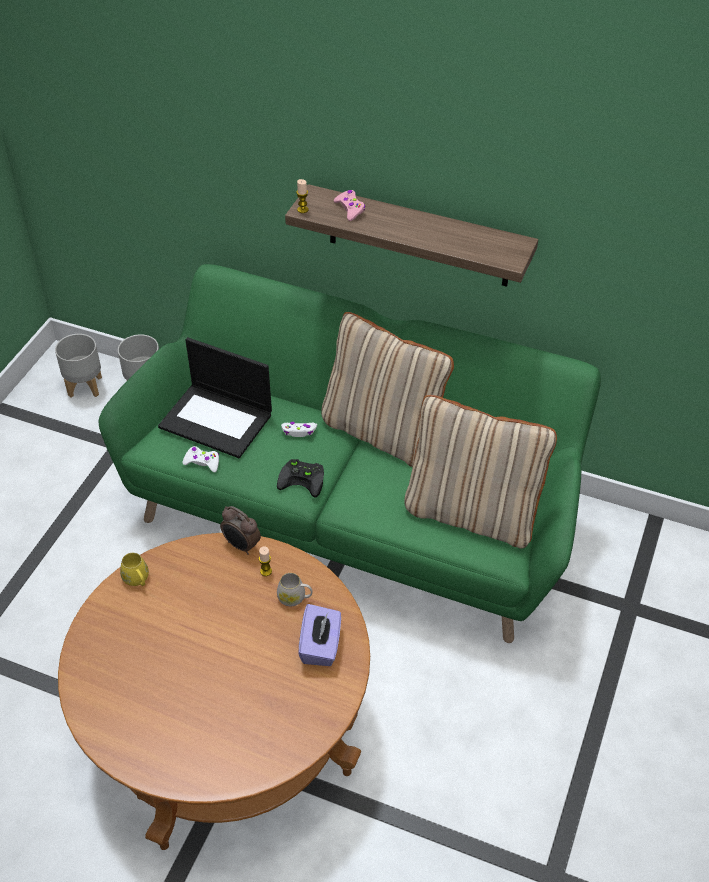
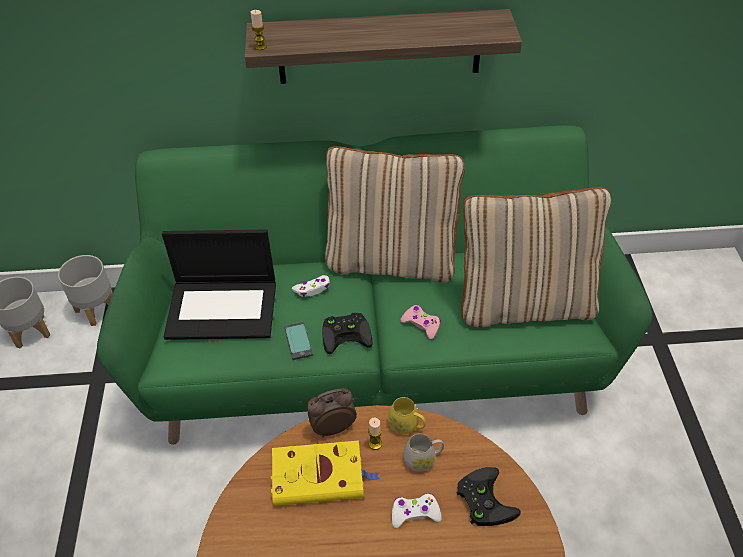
camera: 25 degrees left, 0 degrees up
yellow mug [120,553,149,586] -> yellow mug moved to [388,397,426,434]
white game controller [183,446,219,472] -> white game controller moved to [392,494,442,528]
alarm clock [220,506,261,555] -> alarm clock turned 150 degrees clockwise [307,388,357,437]
purple tissue box [299,604,341,666] -> black game controller [456,467,521,526]
pink game controller [334,190,365,221] -> pink game controller moved to [401,305,441,339]
none -> yellow book [271,440,380,506]
none -> phone [284,322,313,360]

